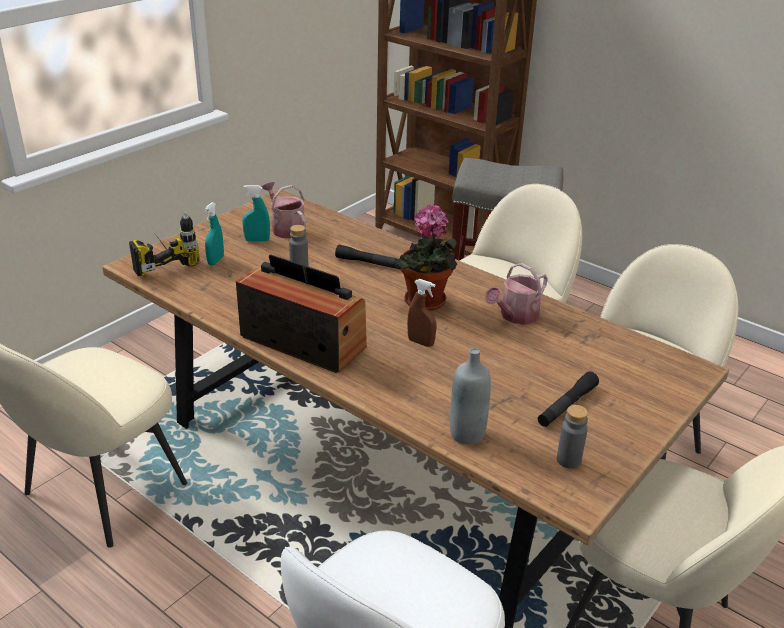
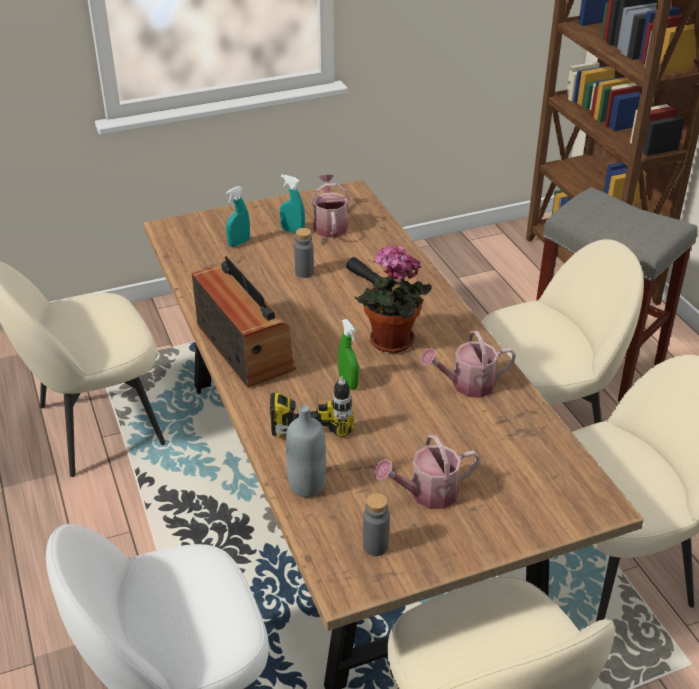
camera: 30 degrees right, 5 degrees up
power drill [129,212,200,276] -> power drill moved to [270,376,354,437]
brown spray bottle [407,279,436,347] -> green spray bottle [338,319,359,389]
black flashlight [538,372,599,427] -> watering can [374,435,480,509]

